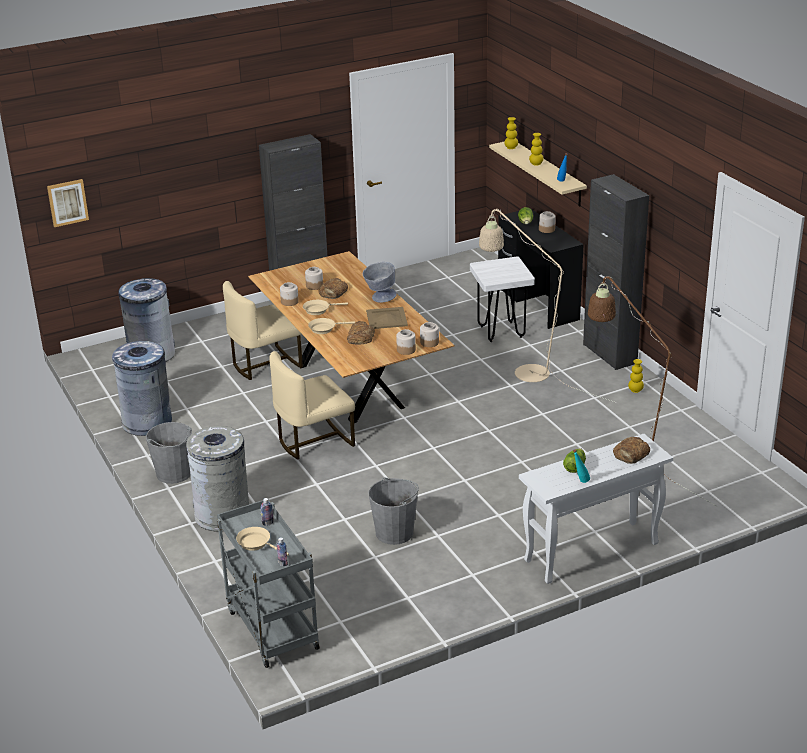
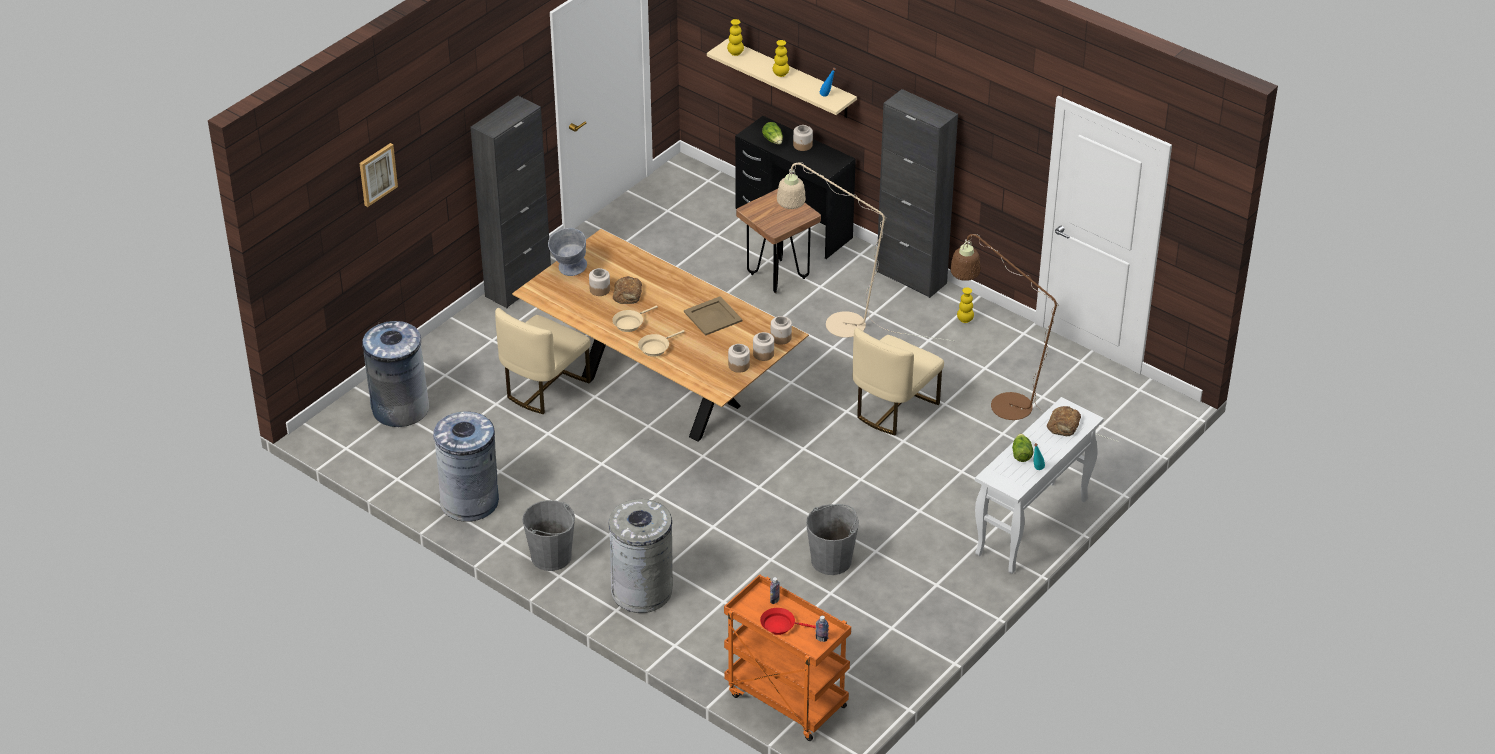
camera: 25 degrees left, 10 degrees up
picture [47,179,89,227] -> picture moved to [359,143,398,207]
grey cart [217,499,320,668] -> orange cart [724,574,851,741]
beige frying pan [236,527,289,556] -> red frying pan [760,608,816,635]
beige chair [269,351,355,460] -> beige chair moved to [853,328,944,435]
jar [280,282,299,306] -> jar moved to [728,344,750,373]
bread [347,321,375,344] -> none
grey bowl [363,262,397,303] -> grey bowl moved to [548,228,587,276]
white stool [470,257,535,342] -> brown stool [736,189,821,293]

